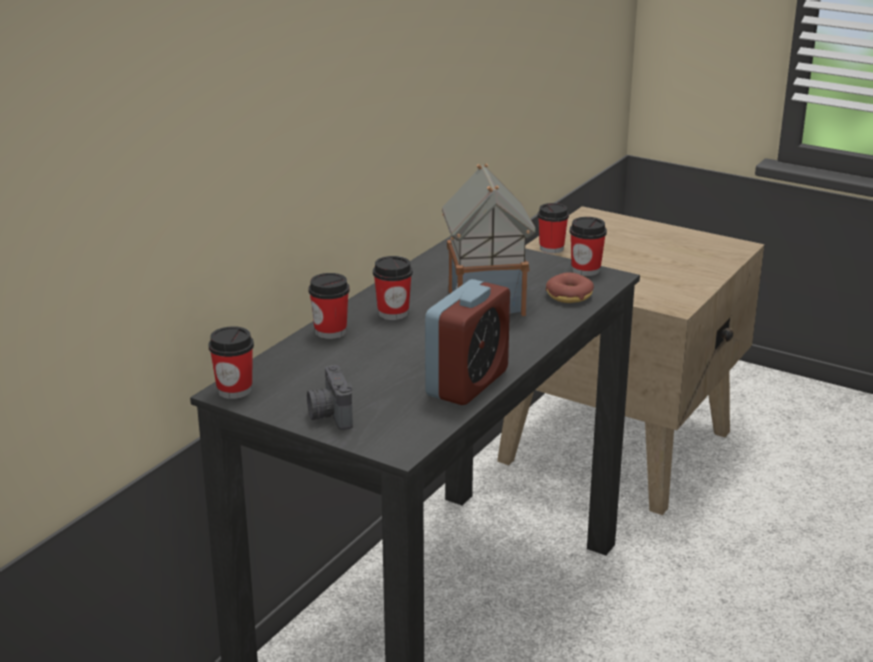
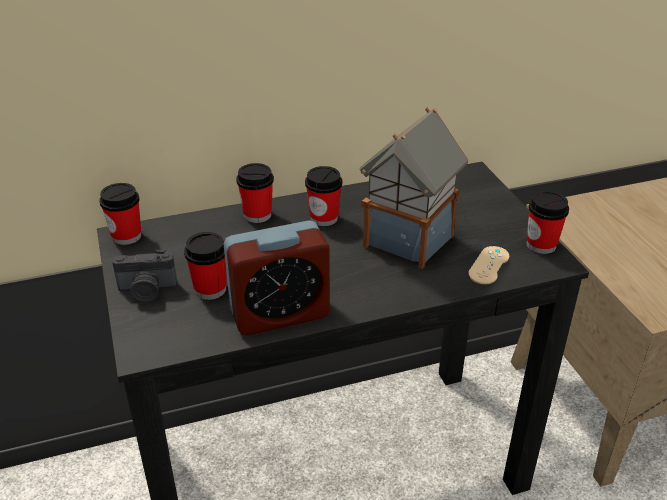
camera: 40 degrees right, 10 degrees up
camera [307,365,353,430] -> camera turned 120 degrees counterclockwise [112,250,177,303]
cup [538,203,569,253] -> cup moved to [184,232,226,300]
donut [546,272,594,303] -> beige game controller [468,246,509,284]

